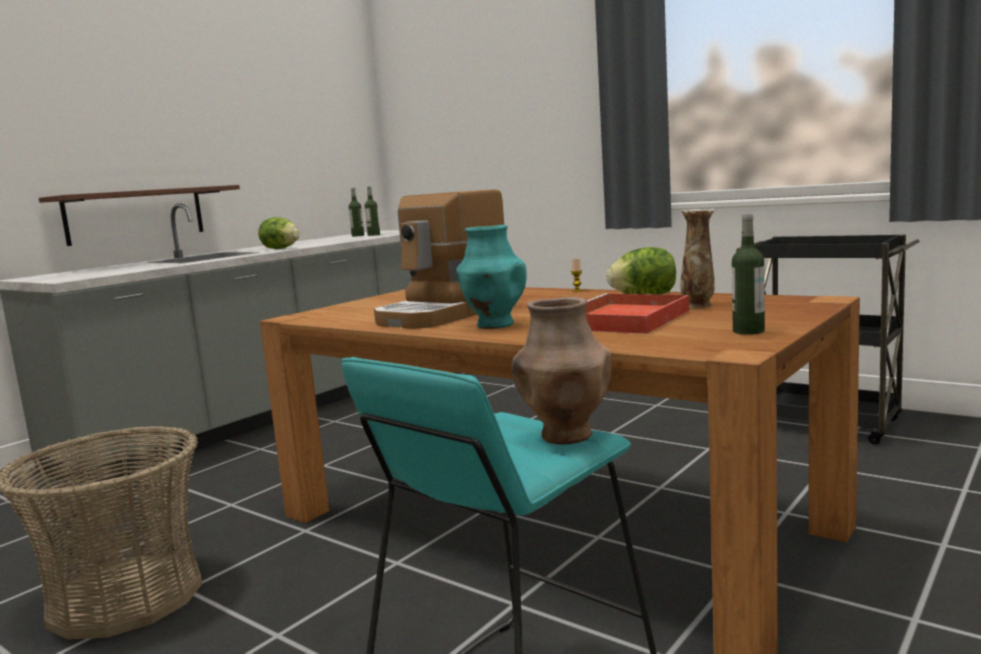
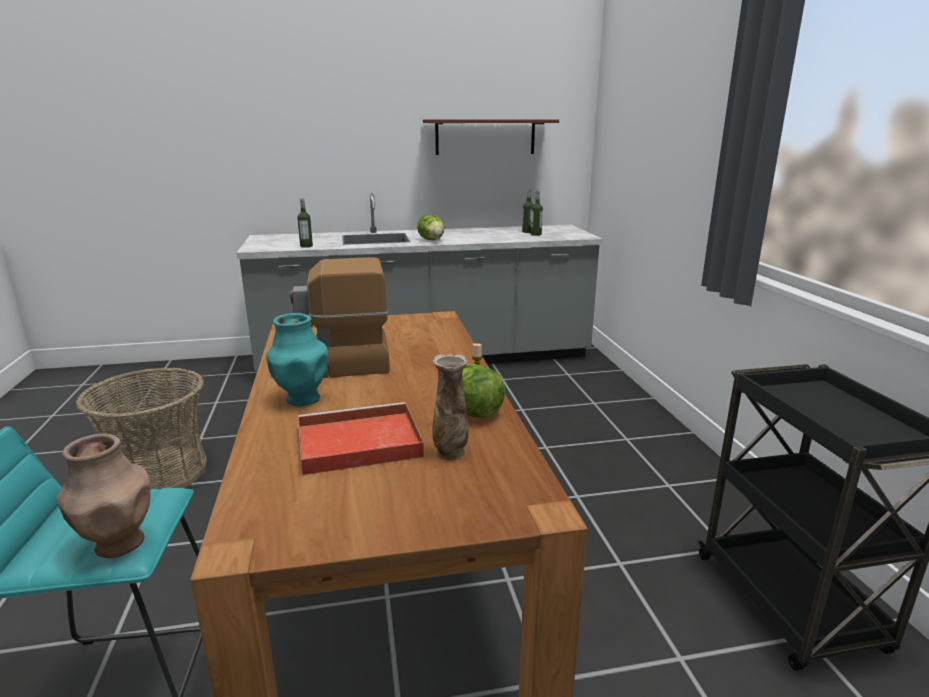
camera: 40 degrees right, 10 degrees up
shelf [39,185,240,246] -> shelf moved to [423,119,559,155]
bottle [732,214,765,335] -> bottle moved to [297,198,313,248]

